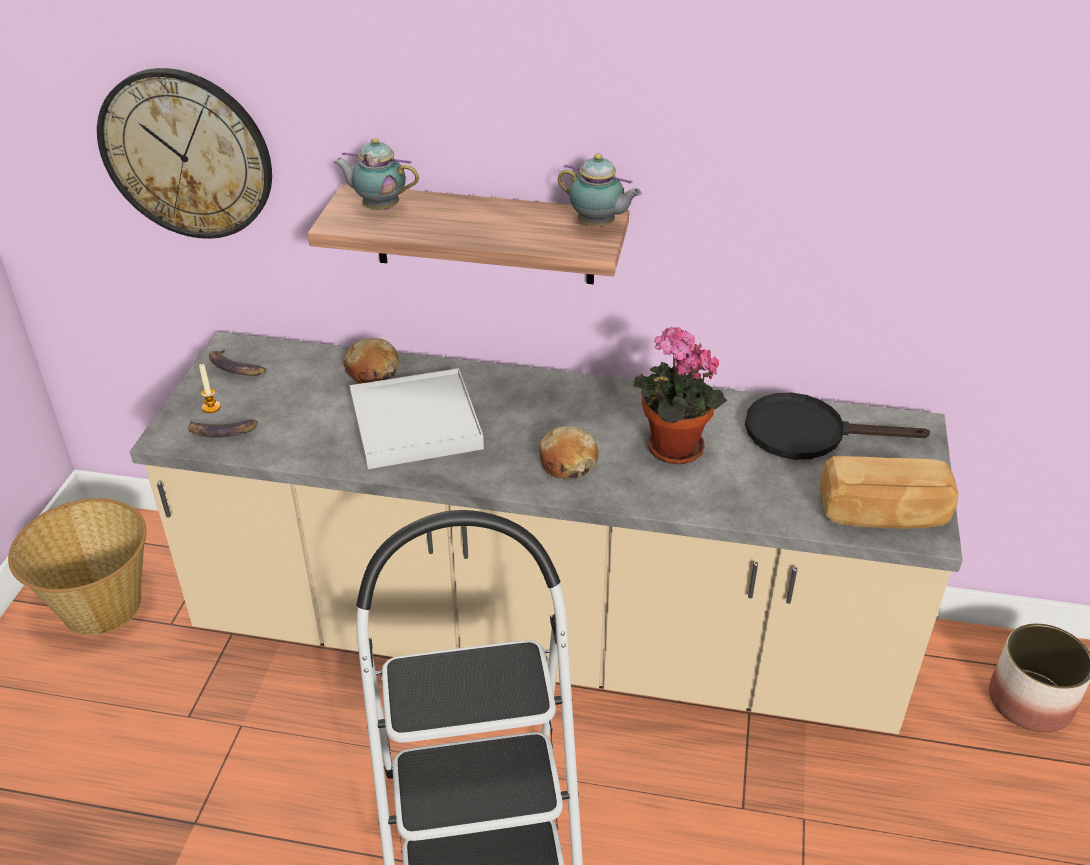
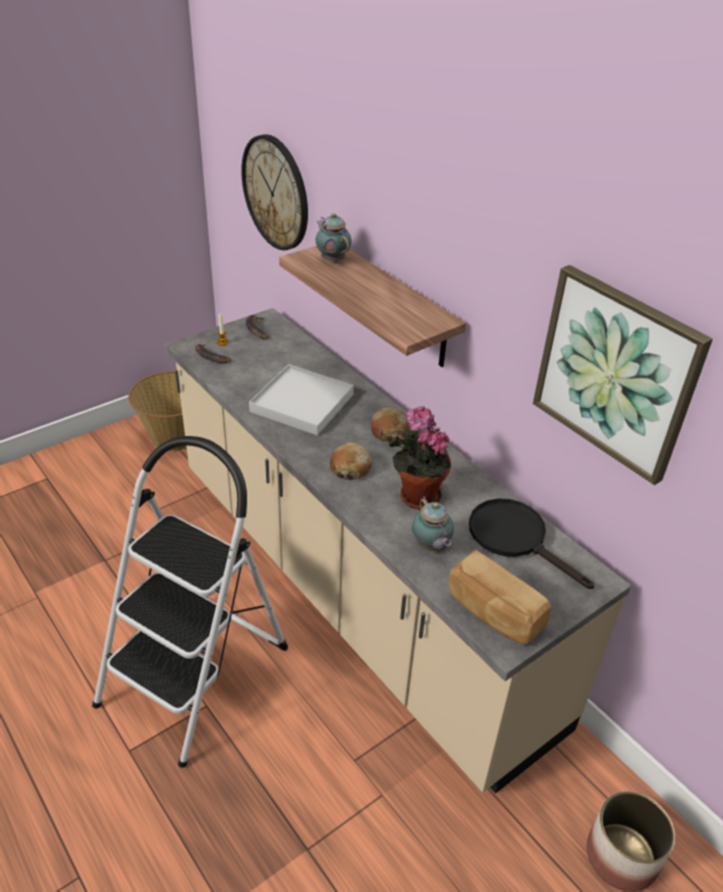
camera: 40 degrees right, 0 degrees up
bread [344,338,399,384] -> bread moved to [371,407,410,442]
teapot [558,154,642,227] -> teapot moved to [412,496,454,551]
none -> picture [533,265,713,485]

